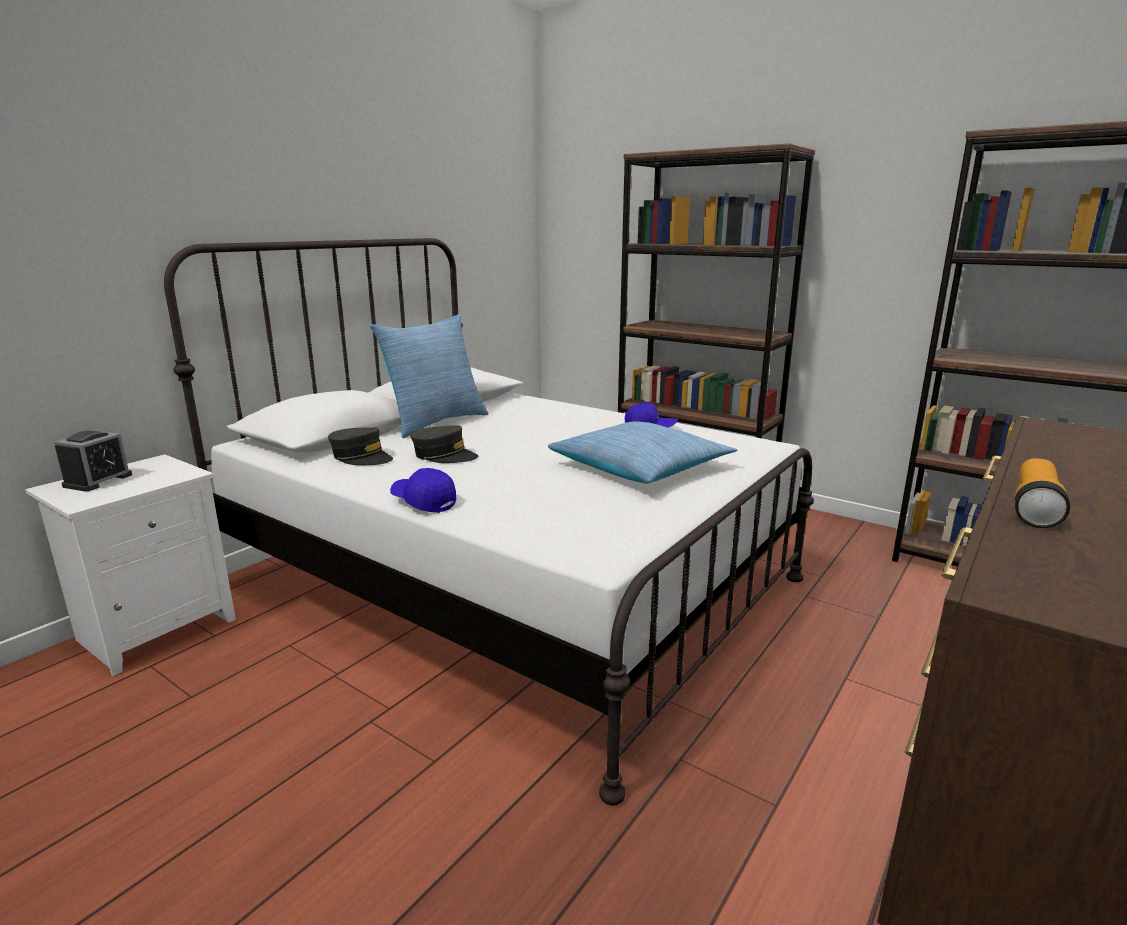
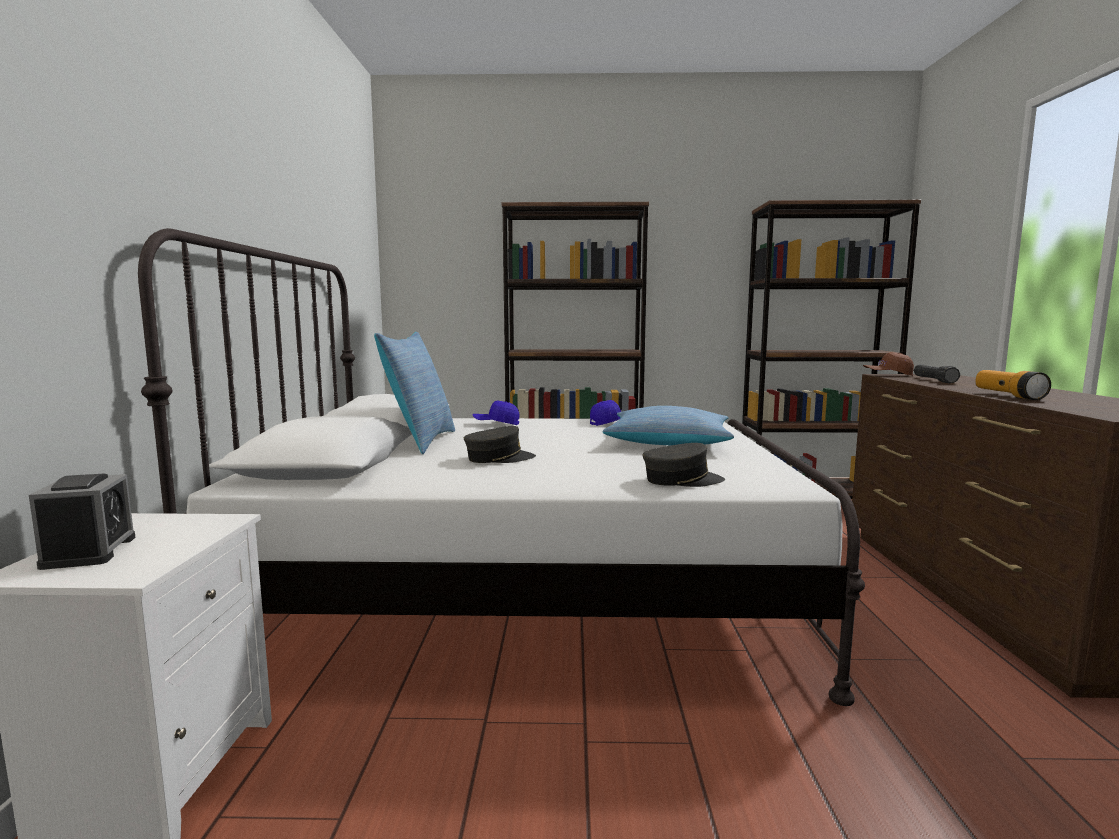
camera: 35 degrees left, 10 degrees down
grey cap [328,427,393,465] -> grey cap moved to [642,443,725,487]
blue cap [390,468,456,513] -> blue cap moved to [472,400,519,425]
none -> brown cap [863,352,914,376]
none -> black flashlight [914,364,960,384]

